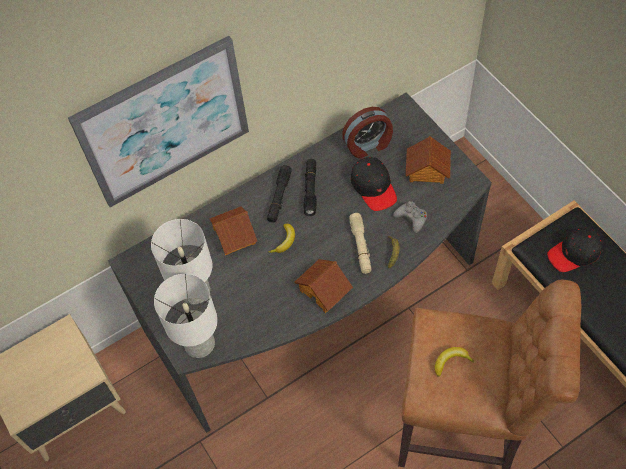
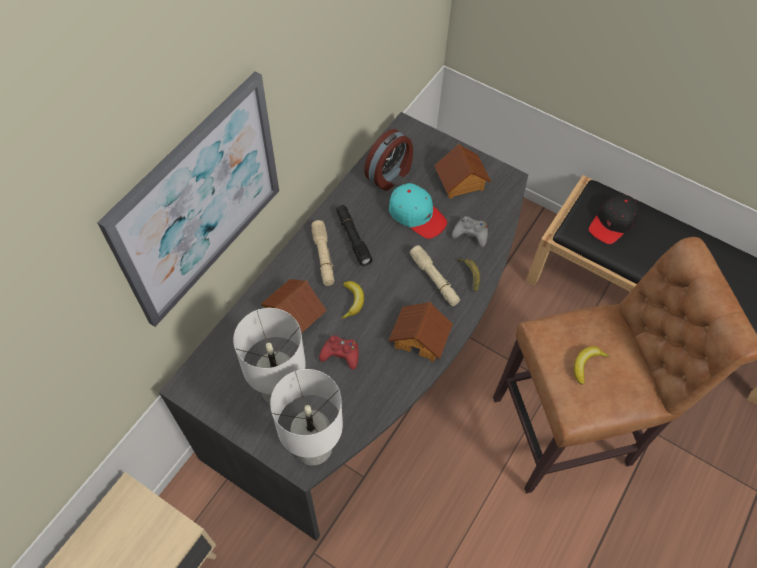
camera: 30 degrees left, 0 degrees up
black flashlight [267,165,292,222] -> beige flashlight [311,220,334,286]
black cap [351,157,397,211] -> turquoise cap [389,183,447,239]
none -> red game controller [319,335,359,370]

